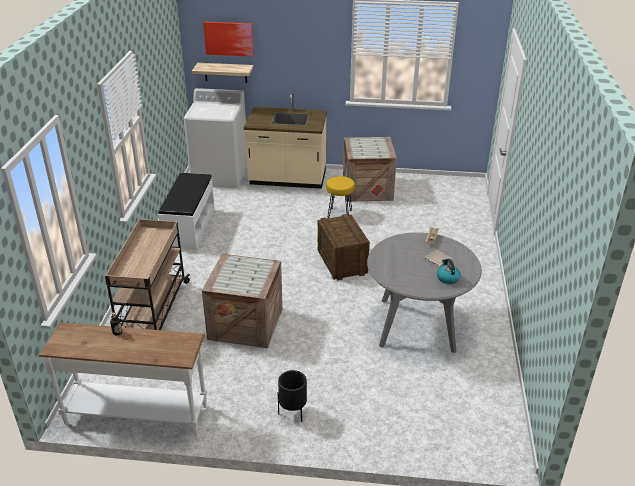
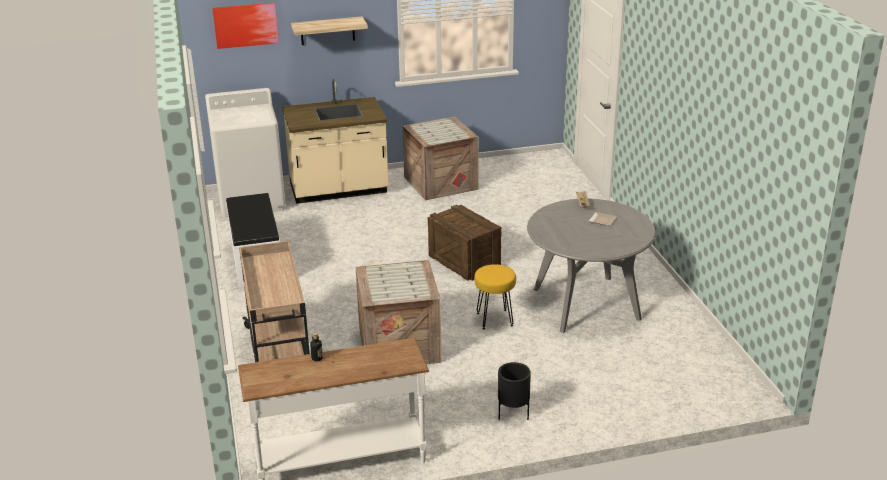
camera: 20 degrees left, 5 degrees down
shelf [192,63,253,83] -> shelf moved to [291,17,368,45]
yellow stool [326,176,355,218] -> yellow stool moved to [474,264,516,330]
kettle [437,259,461,284] -> none

